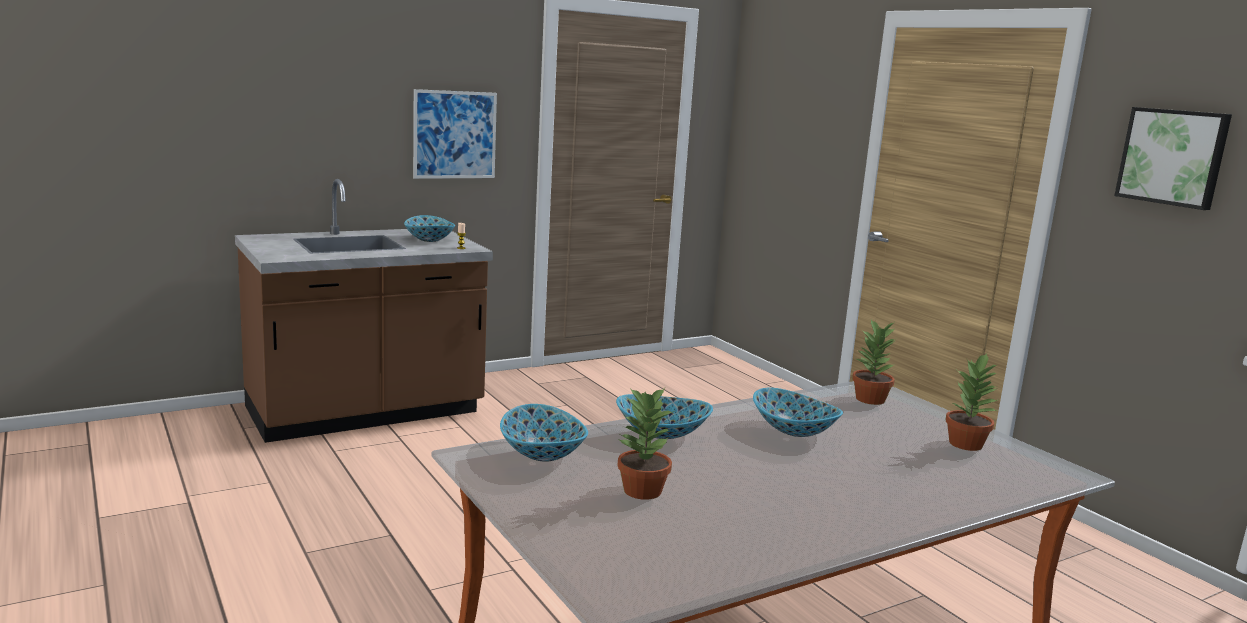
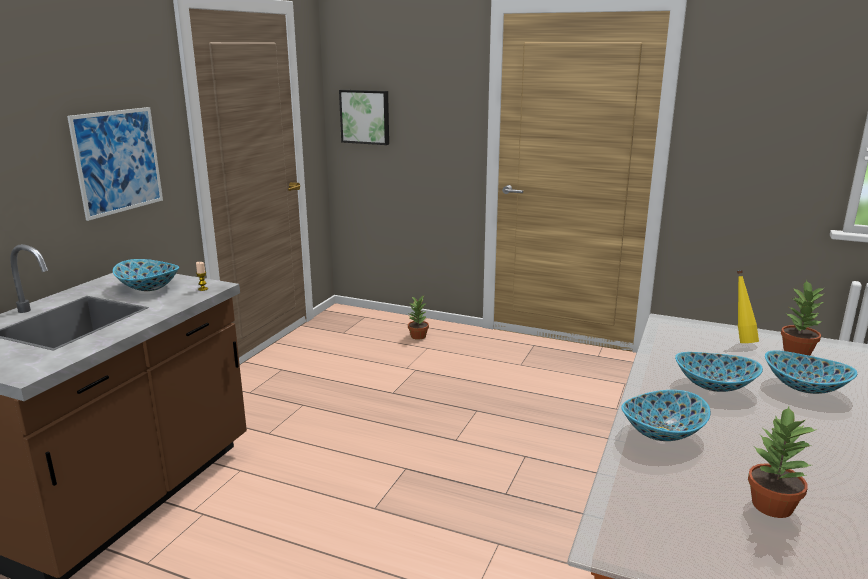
camera: 35 degrees left, 5 degrees up
bowl [500,404,588,462] -> bowl moved to [765,350,857,394]
potted plant [852,320,896,405] -> potted plant moved to [408,296,429,340]
picture [1114,107,1232,210] -> picture moved to [339,90,389,145]
none -> yellow bottle [737,270,759,343]

